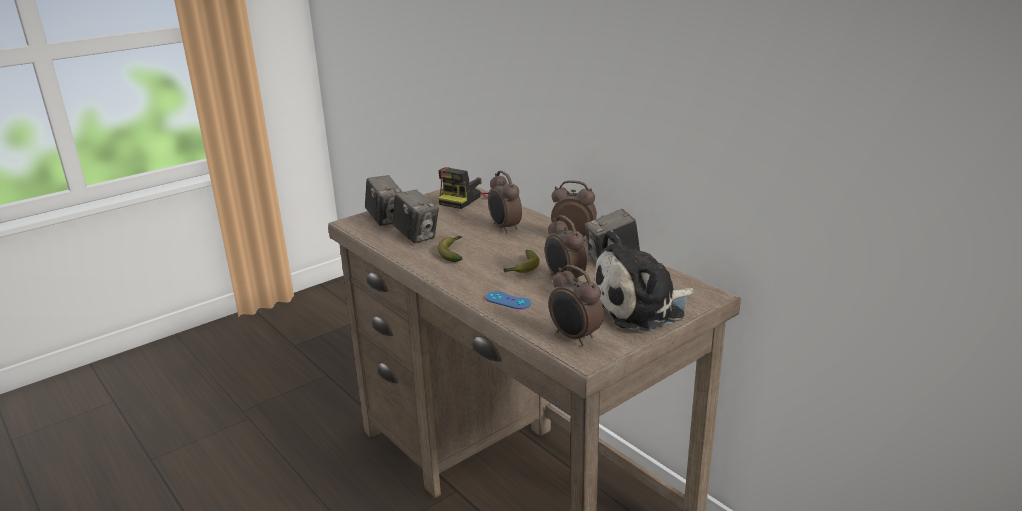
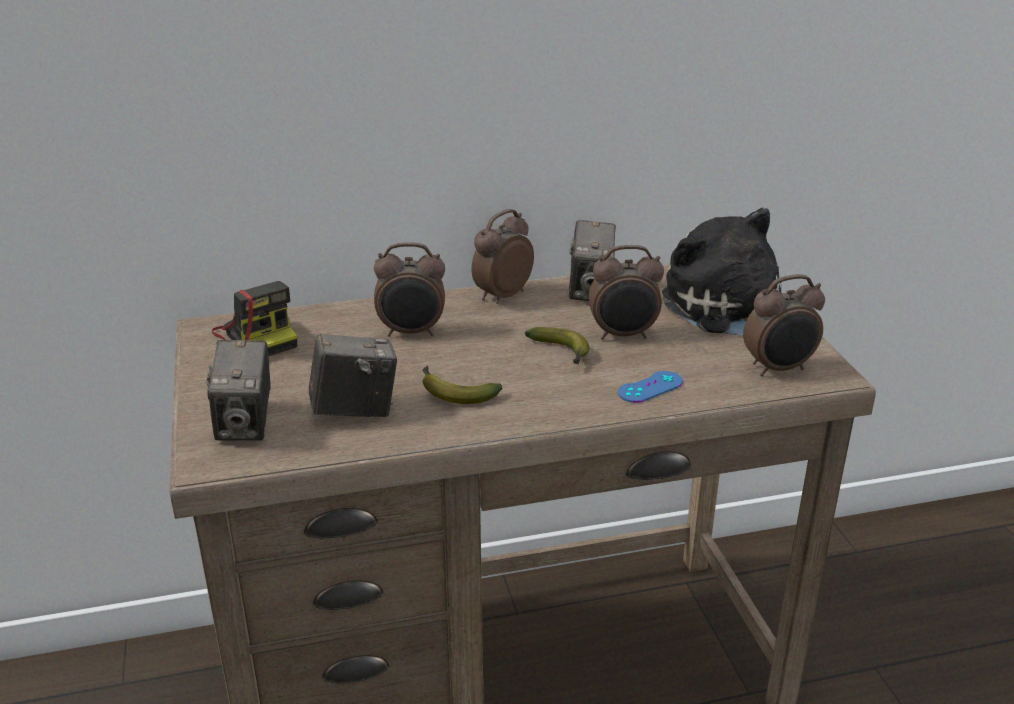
camera: 65 degrees left, 5 degrees up
camera [365,175,402,226] -> camera turned 90 degrees clockwise [206,340,271,441]
plush toy [594,230,694,331] -> plush toy turned 150 degrees clockwise [662,208,781,336]

